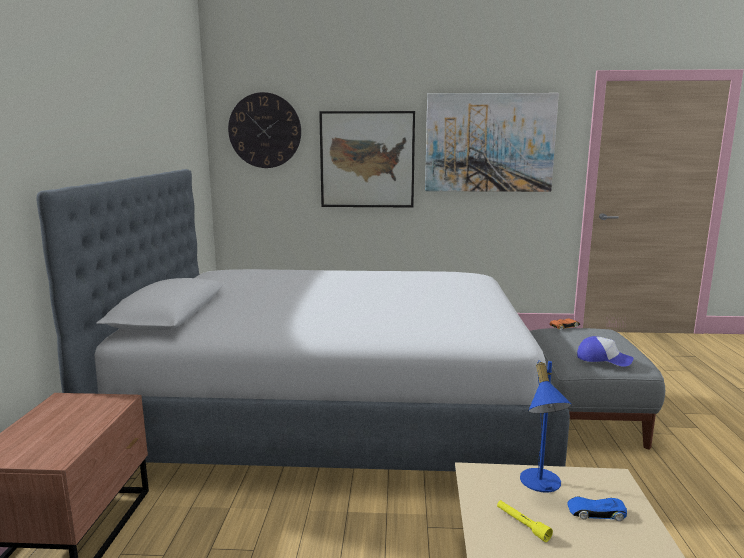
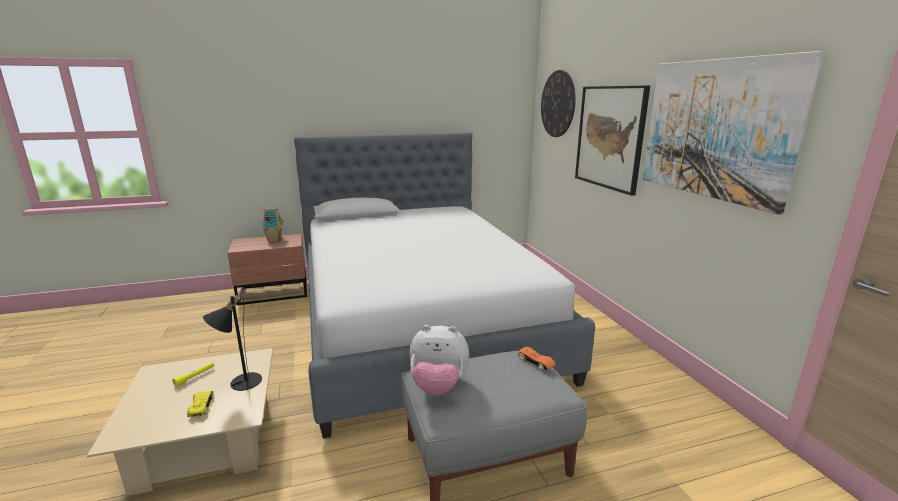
camera: 70 degrees right, 5 degrees up
blue table lamp [520,360,572,492] -> black table lamp [203,295,262,391]
blue toy car [568,496,627,521] -> yellow toy car [187,391,214,417]
cap [577,336,634,367] -> plush toy [410,325,469,395]
none -> toy house [261,208,283,242]

